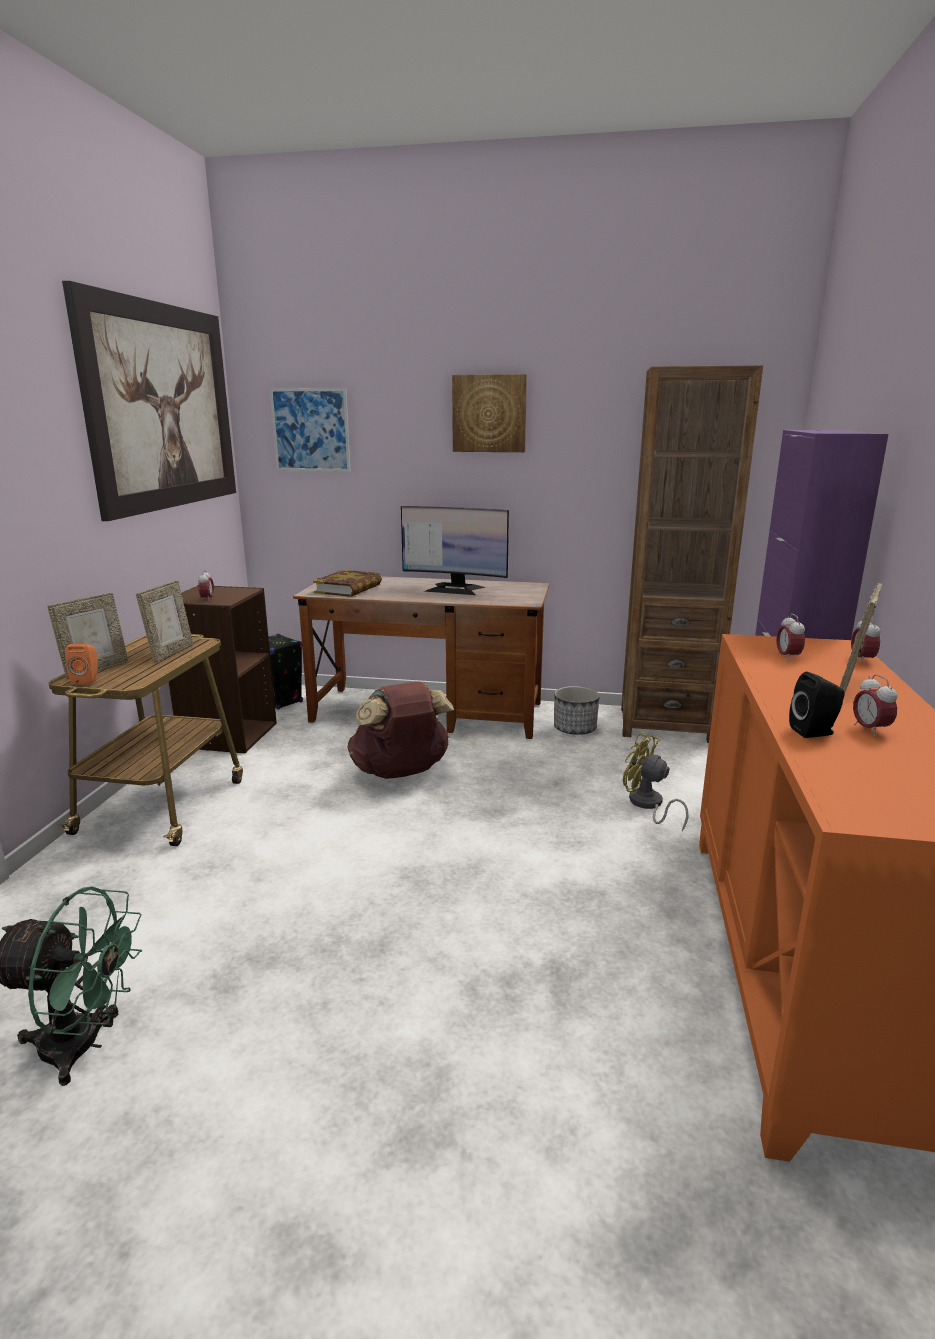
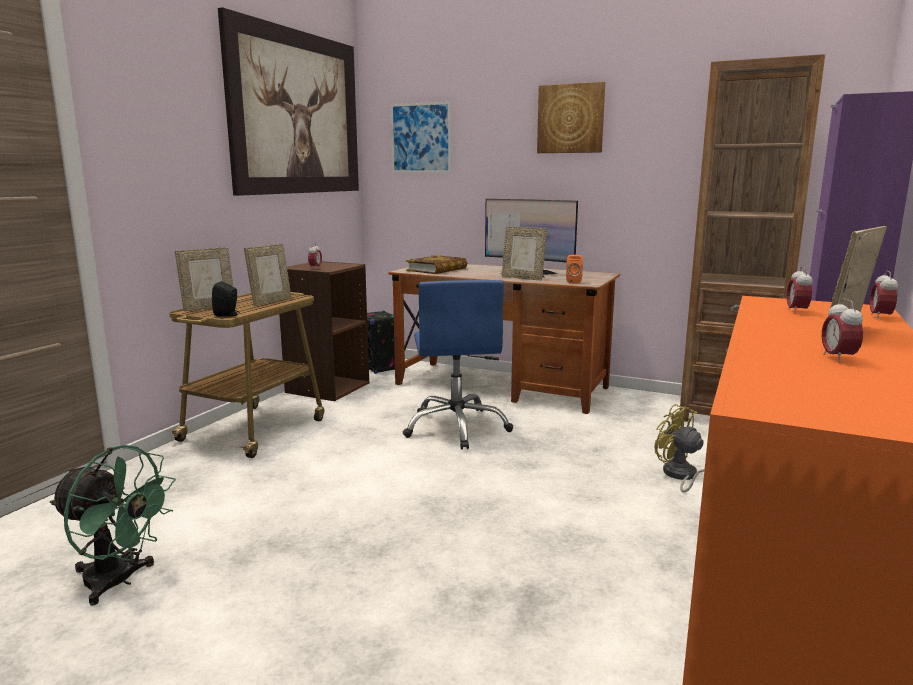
camera: 15 degrees right, 5 degrees down
orange speaker [65,644,98,685] -> orange speaker moved to [566,255,583,284]
brown backpack [347,681,454,779] -> blue office chair [402,280,513,450]
planter [554,686,600,735] -> none
black speaker [789,672,845,738] -> black speaker moved to [212,281,240,316]
none -> picture frame [502,226,547,281]

